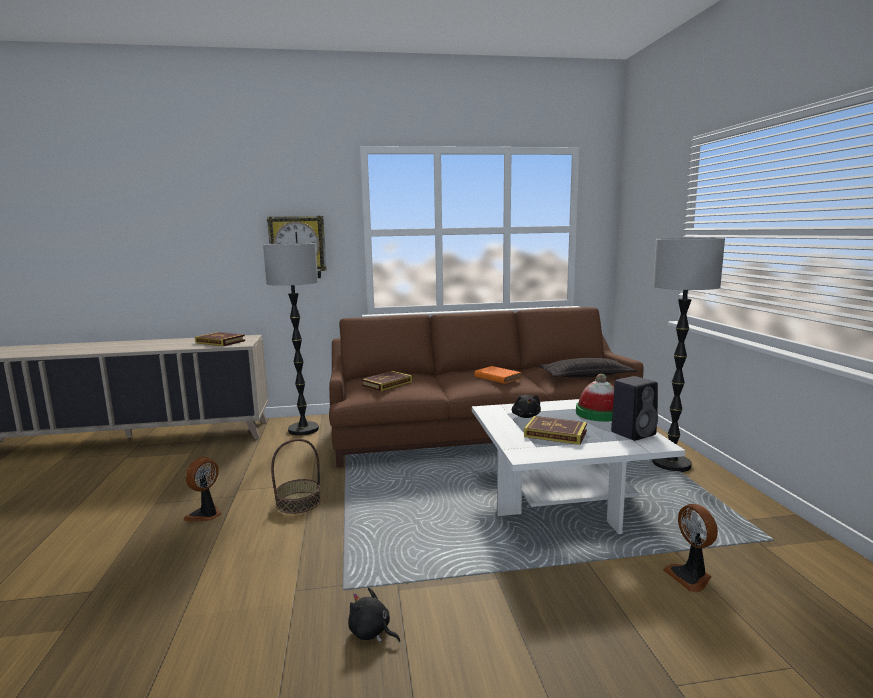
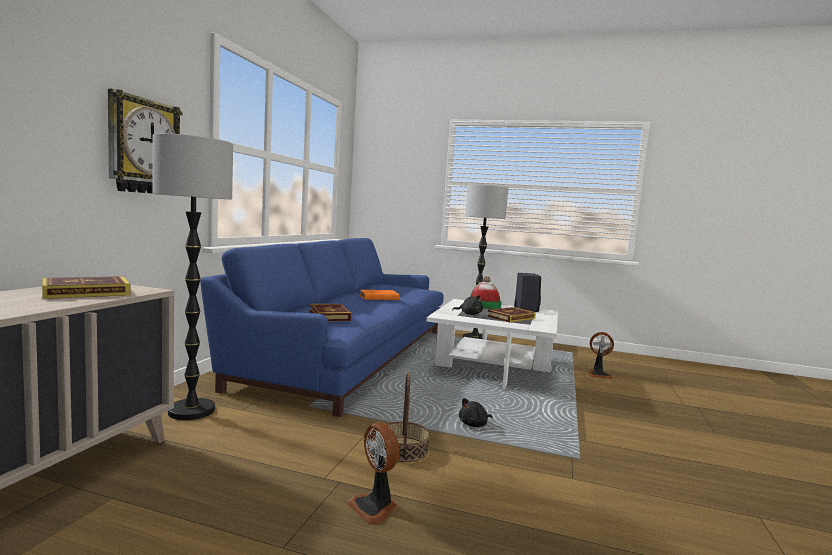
camera: 65 degrees left, 5 degrees down
brown sofa [329,307,644,467] -> blue sofa [200,238,444,417]
black plush toy [348,588,400,642] -> black plush toy moved to [459,398,493,427]
pillow [539,358,637,378] -> none

